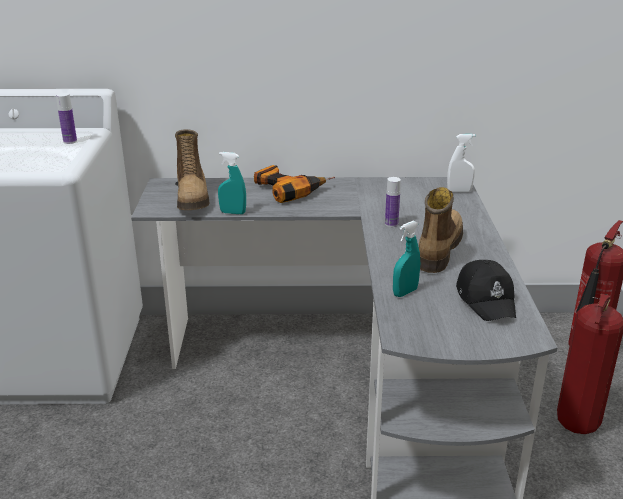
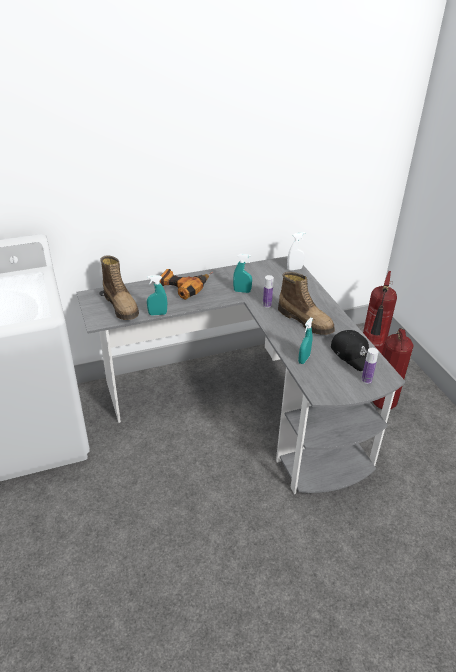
camera: 20 degrees left, 10 degrees up
bottle [56,93,77,144] -> bottle moved to [361,348,379,384]
boot [419,187,463,273] -> boot turned 135 degrees clockwise [278,272,335,335]
none -> turquoise spray bottle [233,254,252,293]

